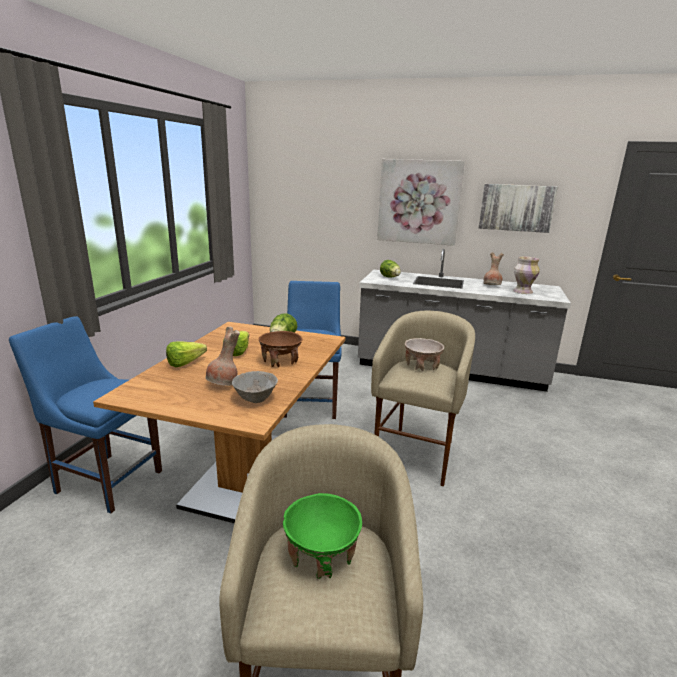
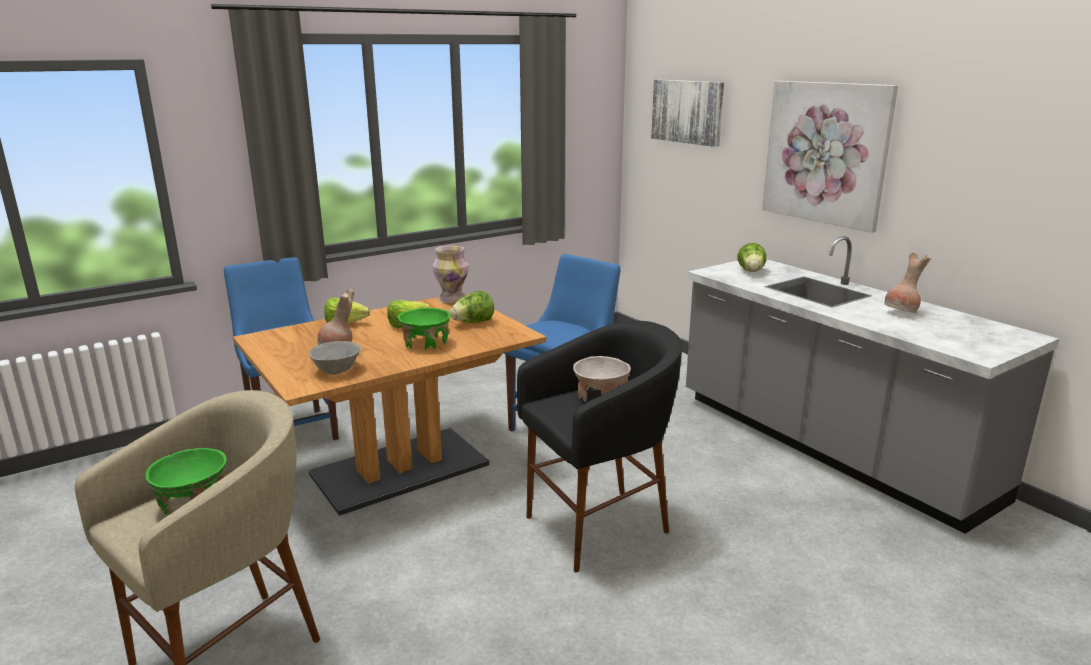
camera: 40 degrees right, 0 degrees up
brown bowl [259,331,303,367] -> green bowl [398,308,450,350]
beige stool [371,311,475,486] -> black stool [517,321,682,573]
picture [479,184,558,233] -> picture moved to [651,79,724,147]
vase [513,257,540,294] -> vase moved to [433,246,469,303]

